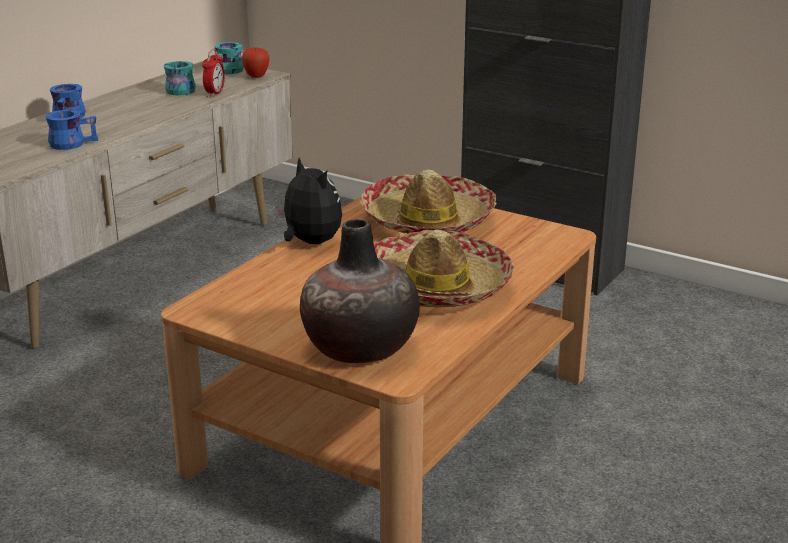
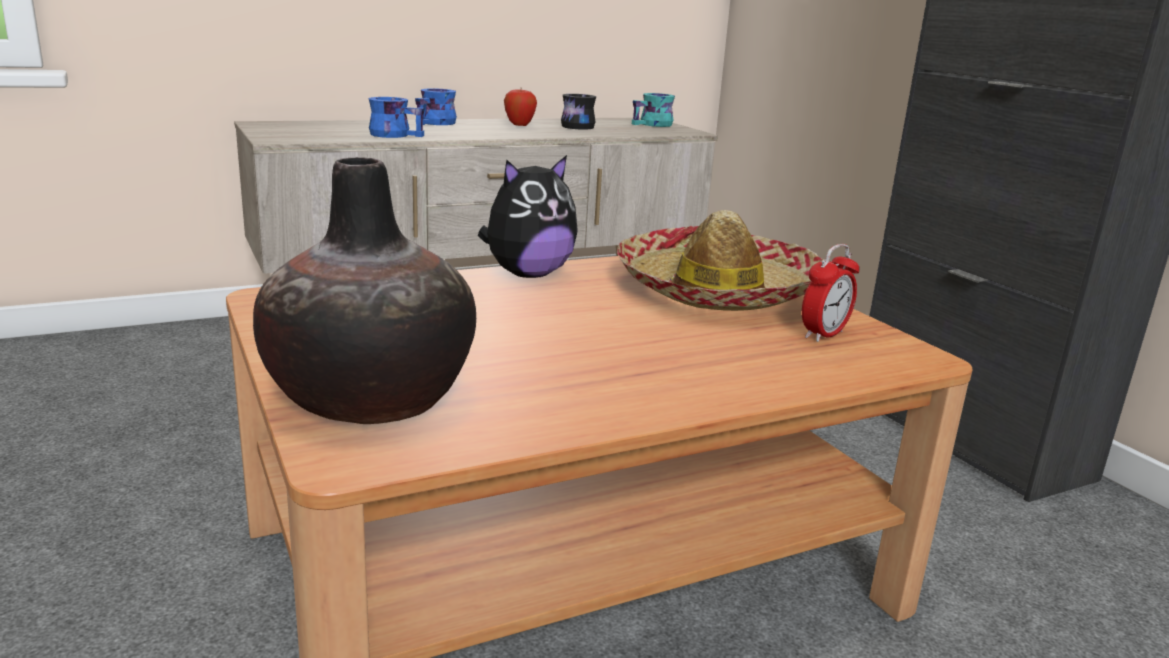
camera: 30 degrees right, 5 degrees down
turquoise mug [164,61,196,95] -> black mug [561,94,596,130]
alarm clock [202,49,225,97] -> alarm clock moved to [802,244,860,342]
apple [242,48,270,78] -> apple moved to [504,89,537,126]
plush toy [275,158,342,244] -> plush toy turned 60 degrees clockwise [478,155,578,278]
hat [374,230,514,307] -> none

